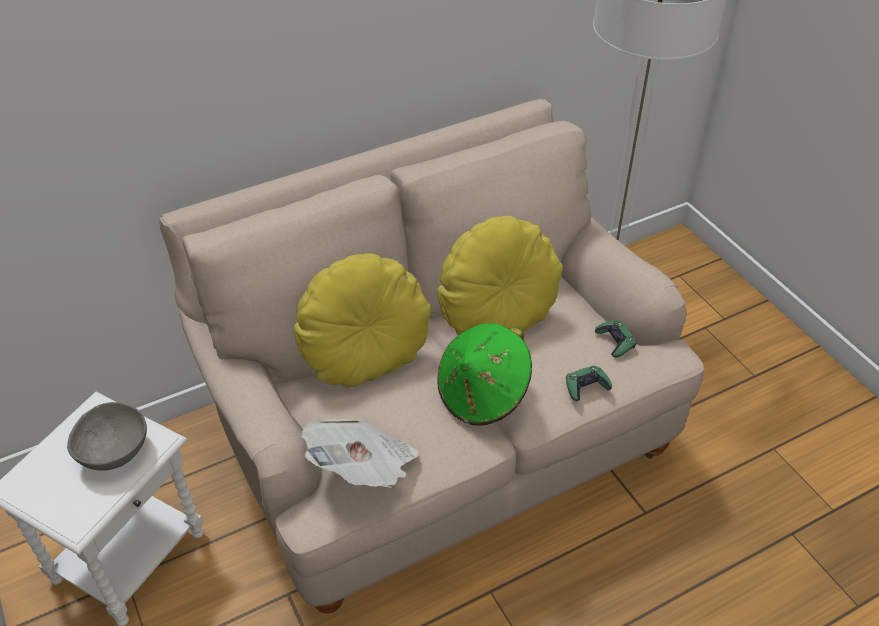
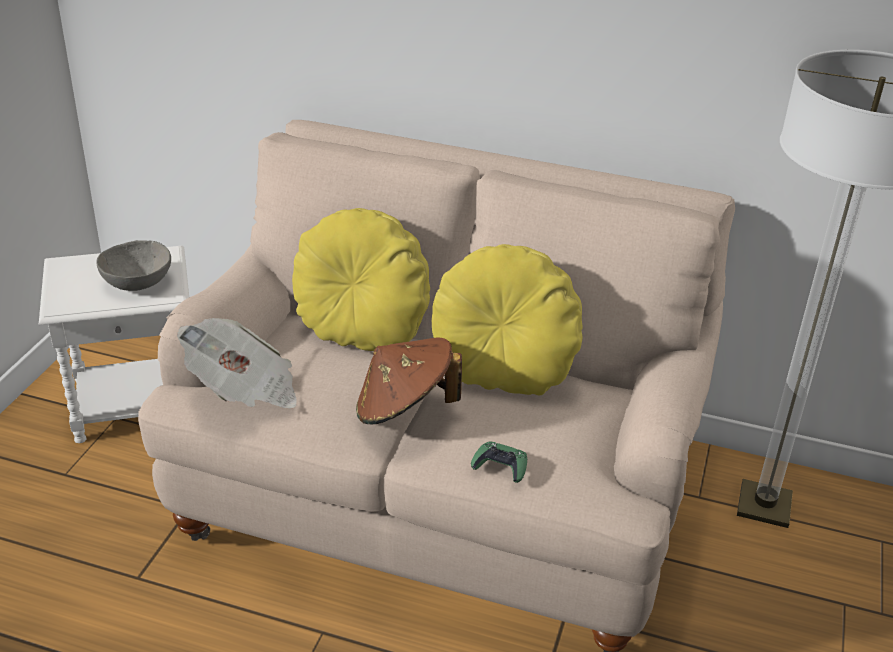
camera: 45 degrees right, 10 degrees down
green hat [437,323,532,426] -> brown hat [356,338,462,424]
green game controller [595,320,637,357] -> none

